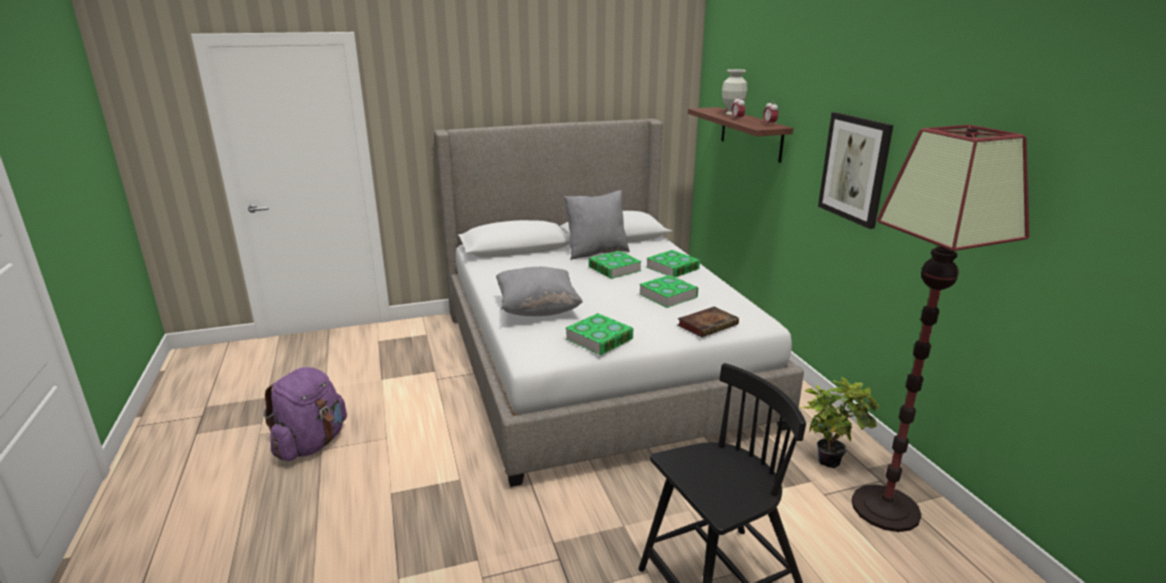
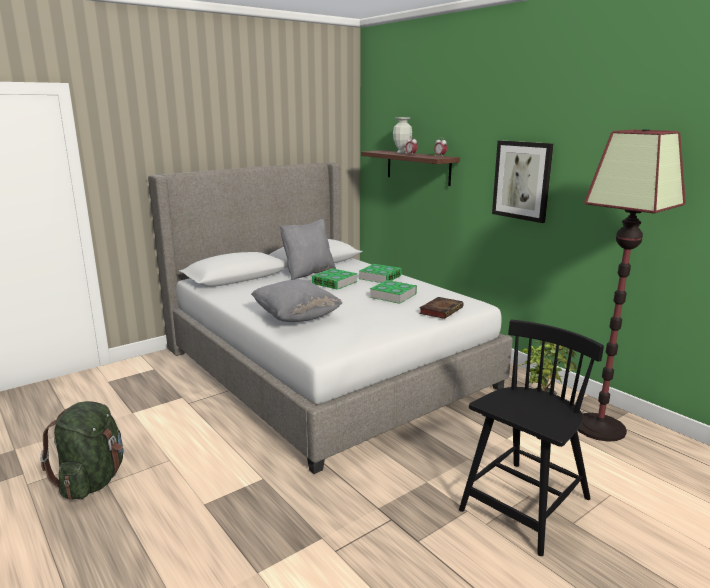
camera: 20 degrees left, 5 degrees down
purple backpack [264,367,347,461] -> green backpack [40,401,124,500]
book [566,313,633,355] -> none

